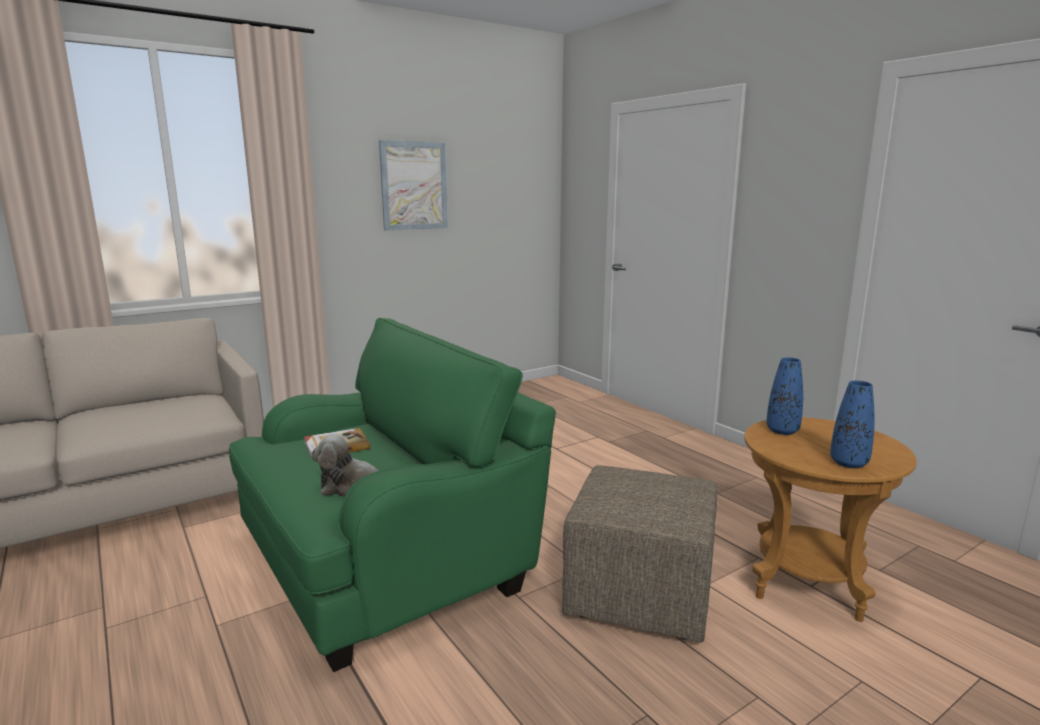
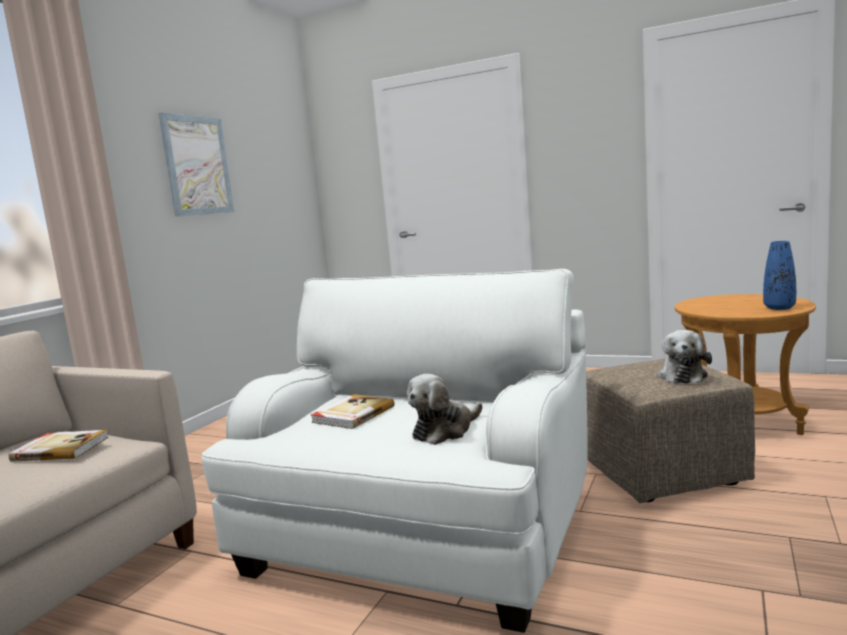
camera: 30 degrees left, 5 degrees down
green armchair [229,318,556,672] -> white armchair [202,269,588,633]
blue vase [766,357,803,435] -> none
none -> book [8,430,109,462]
none -> plush toy [658,330,712,384]

